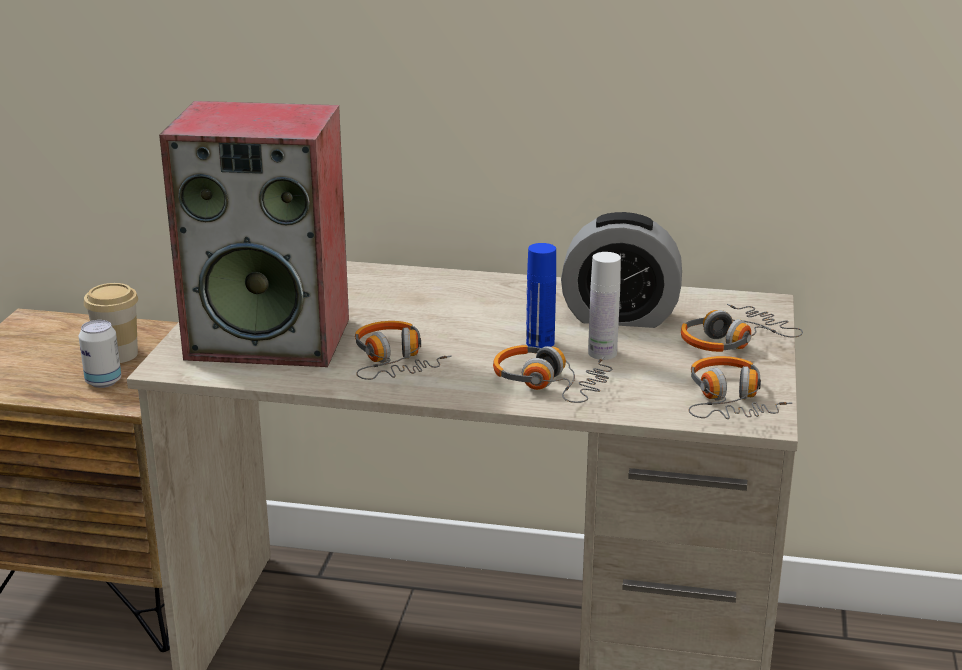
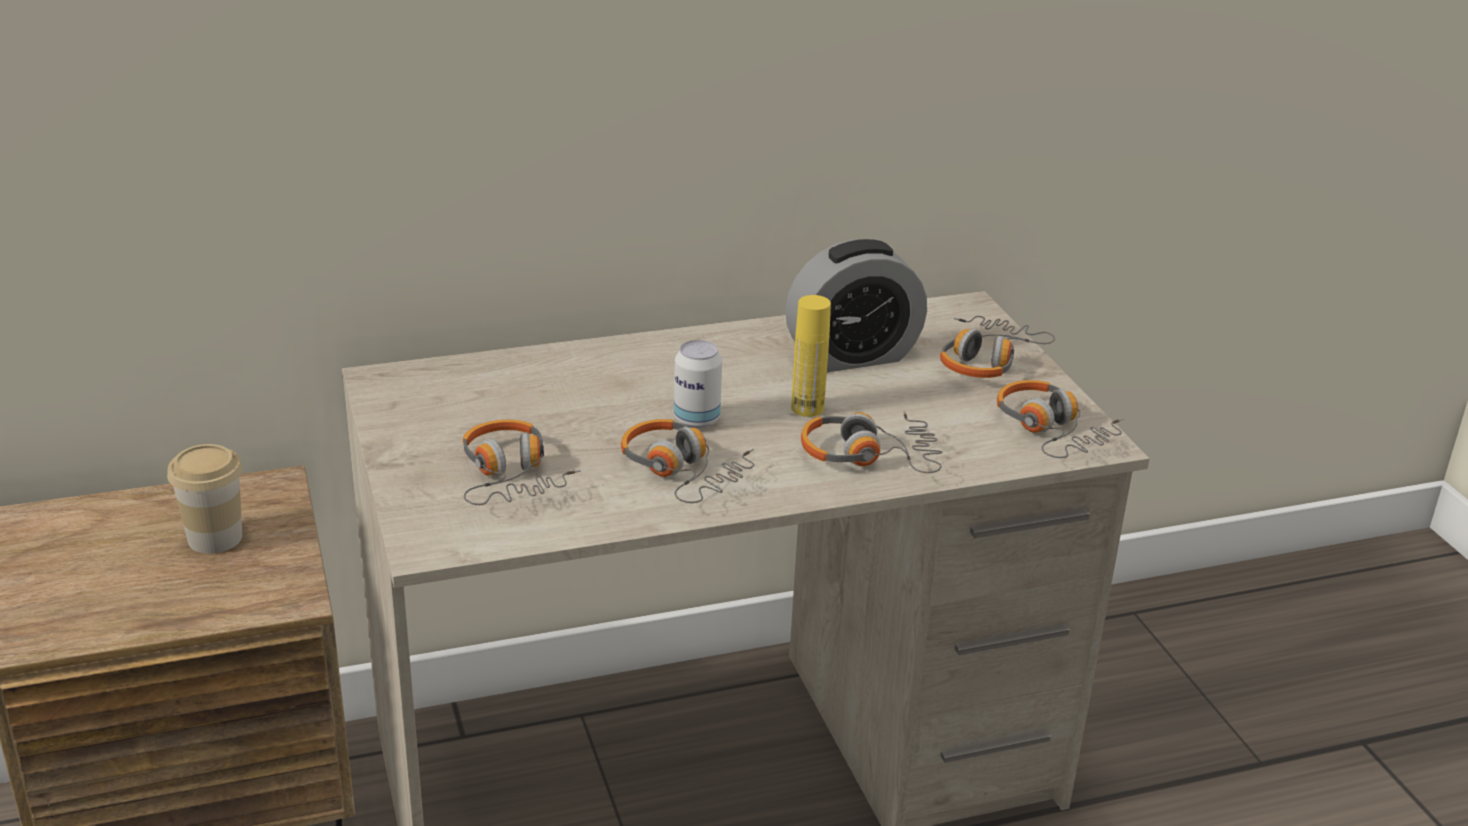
camera: 30 degrees left, 5 degrees up
can [79,320,121,388] -> can moved to [674,340,722,428]
speaker [159,101,349,367] -> headphones [463,420,581,505]
blue bottle [526,243,556,348] -> yellow bottle [791,295,831,417]
white bottle [588,252,621,360] -> none

